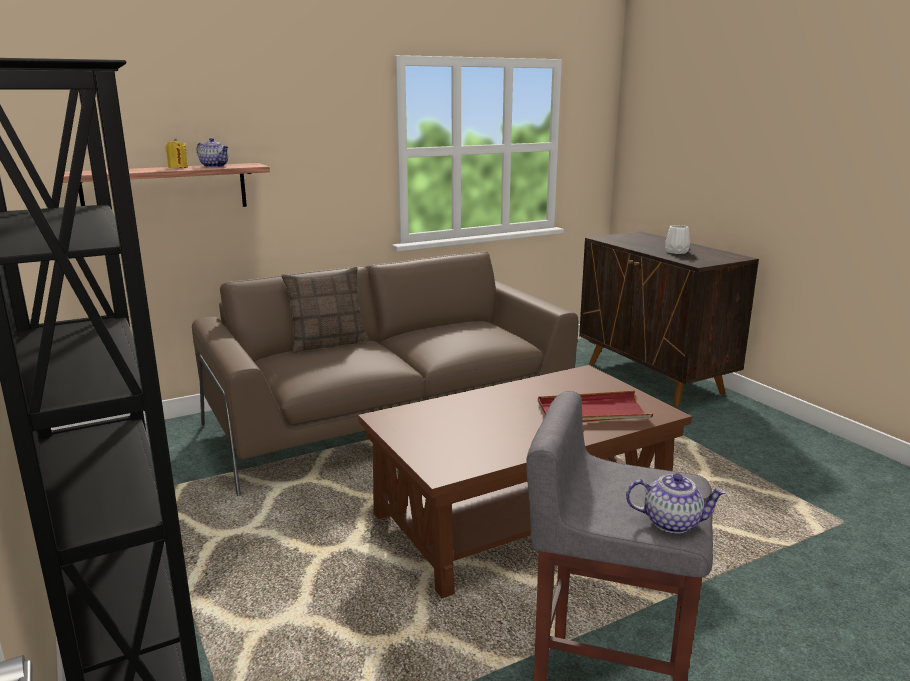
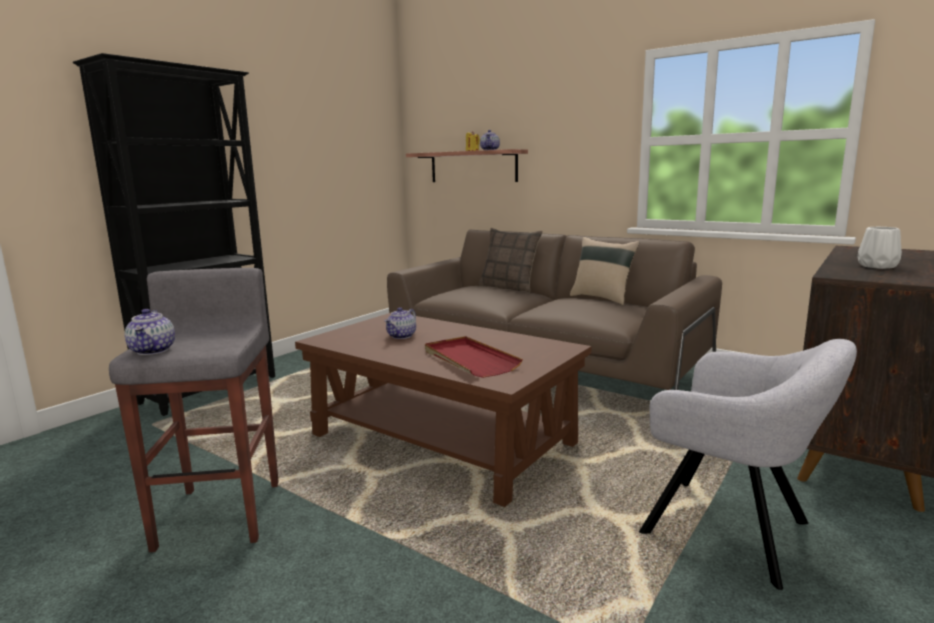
camera: 65 degrees right, 5 degrees down
none -> teapot [385,307,416,339]
none -> beige pillow [570,237,640,305]
none -> grey armchair [639,339,857,590]

